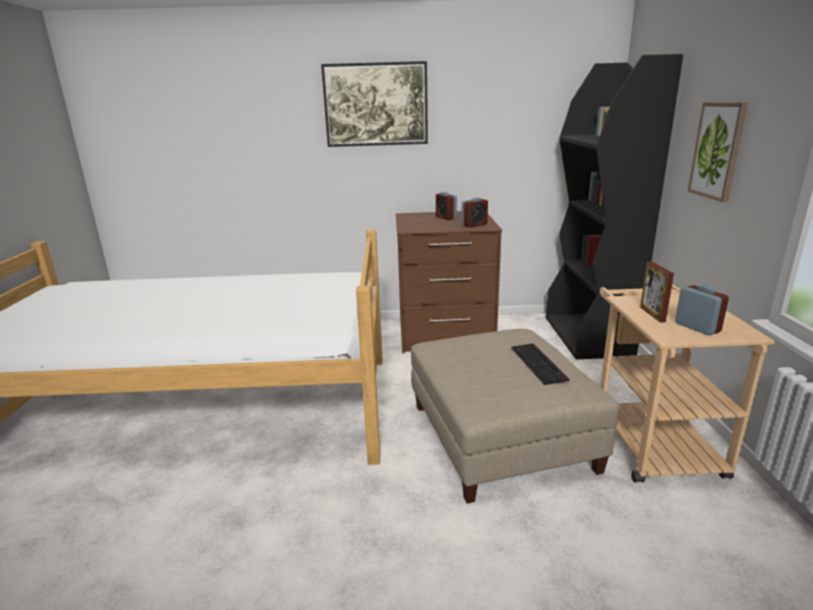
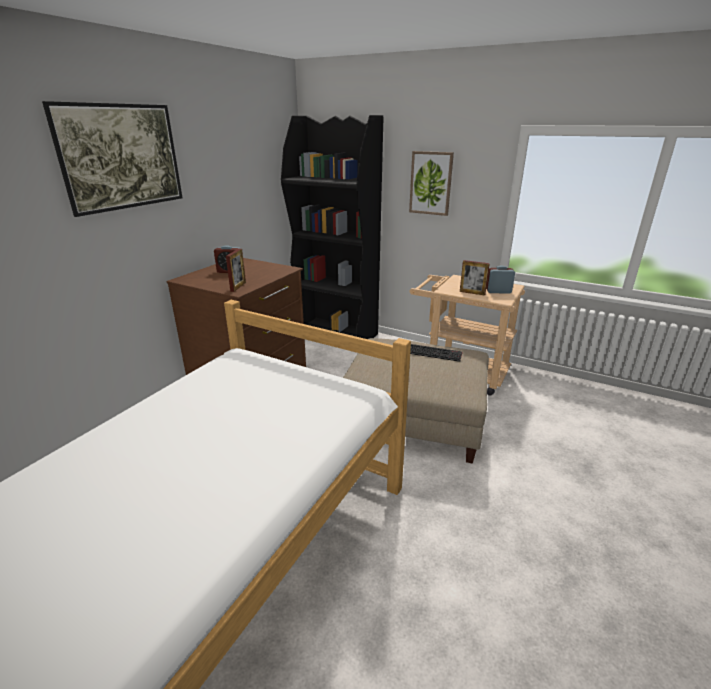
camera: 60 degrees left, 5 degrees up
alarm clock [461,197,488,228] -> none
none -> picture frame [226,249,246,292]

